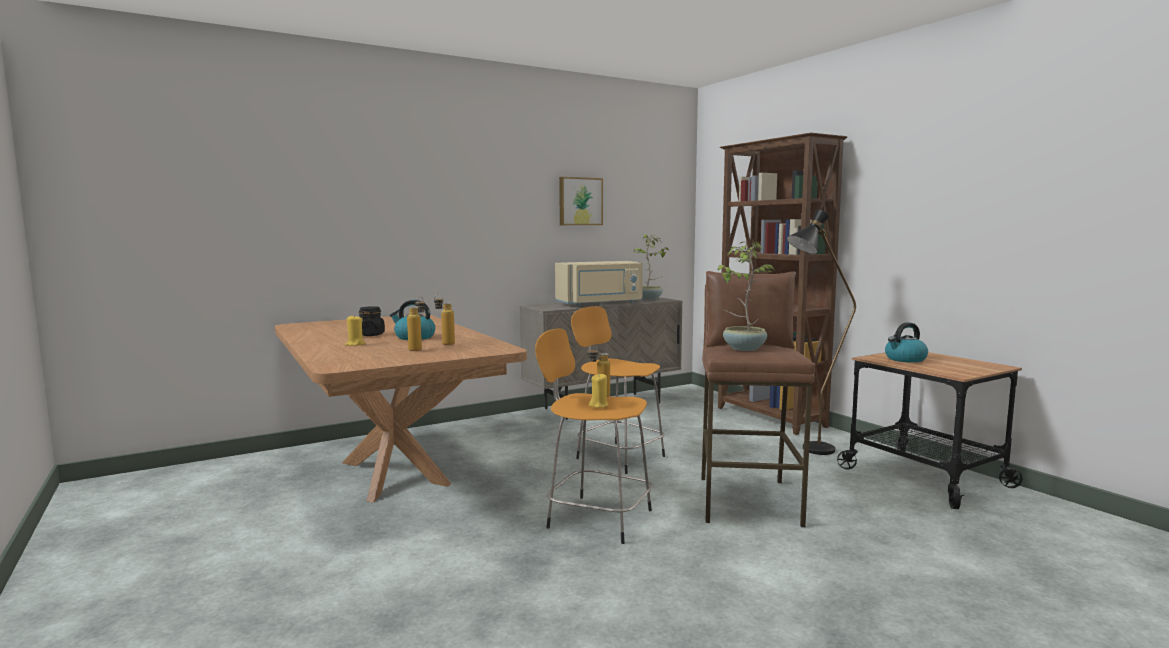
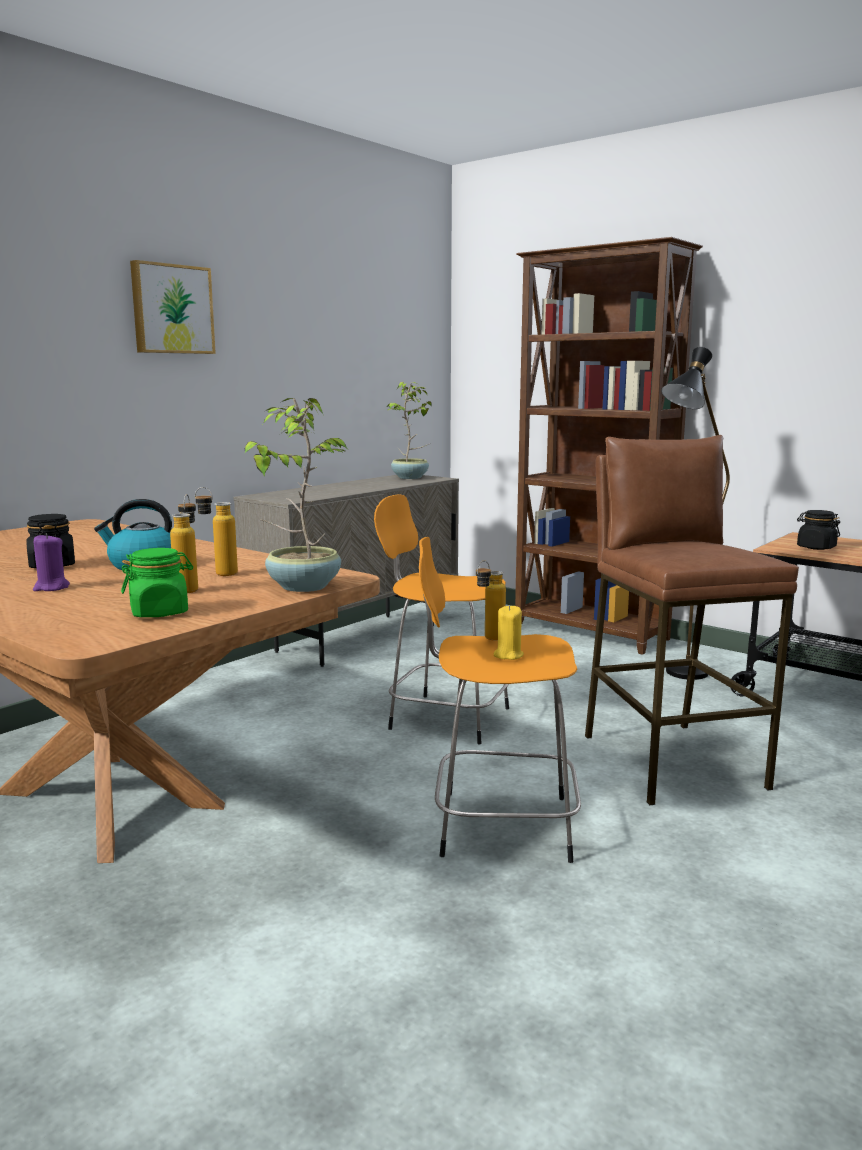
camera: 20 degrees left, 5 degrees up
yellow candle [345,316,365,346] -> purple candle [33,533,70,591]
beige microwave [555,261,643,306] -> none
picture [559,177,603,225] -> picture moved to [130,260,216,354]
potted plant [718,242,775,351] -> potted plant moved to [245,398,348,592]
kettle [885,322,928,363] -> black jar [797,510,840,550]
none -> green jar [121,548,193,617]

